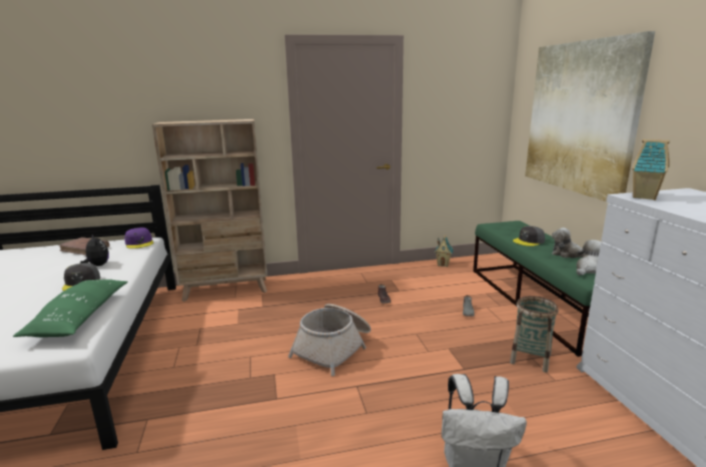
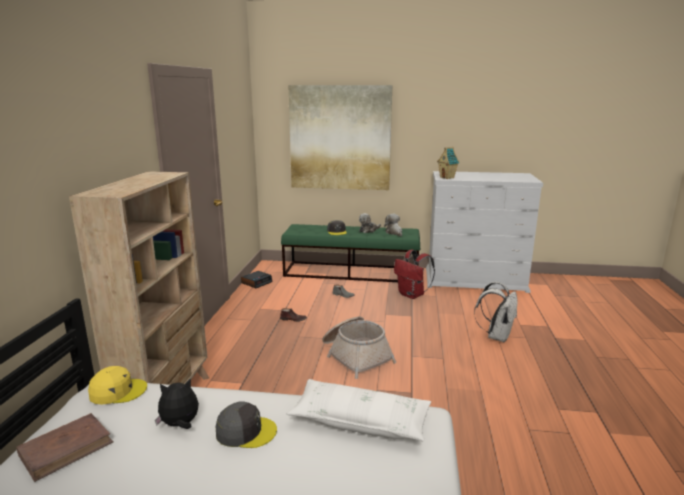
camera: 70 degrees left, 0 degrees up
green pillow [13,279,127,337] -> white pillow [286,379,431,441]
purple cap [124,228,154,249] -> yellow cap [88,366,147,405]
toy house [435,235,454,267] -> alarm clock [241,271,273,288]
basket [510,296,559,373] -> red backpack [394,250,435,299]

